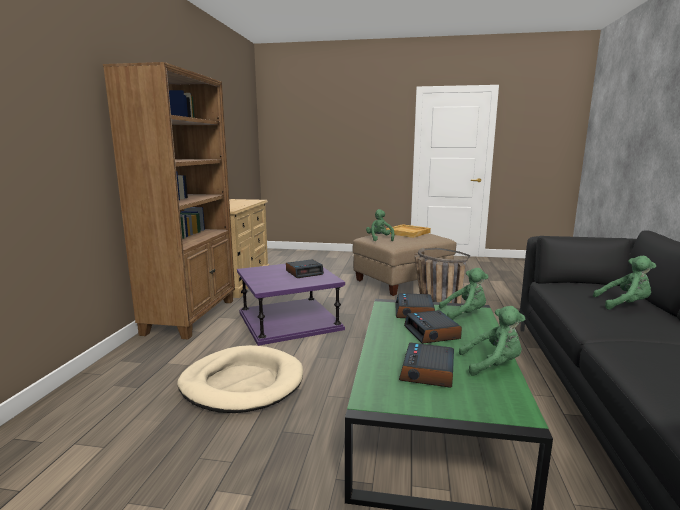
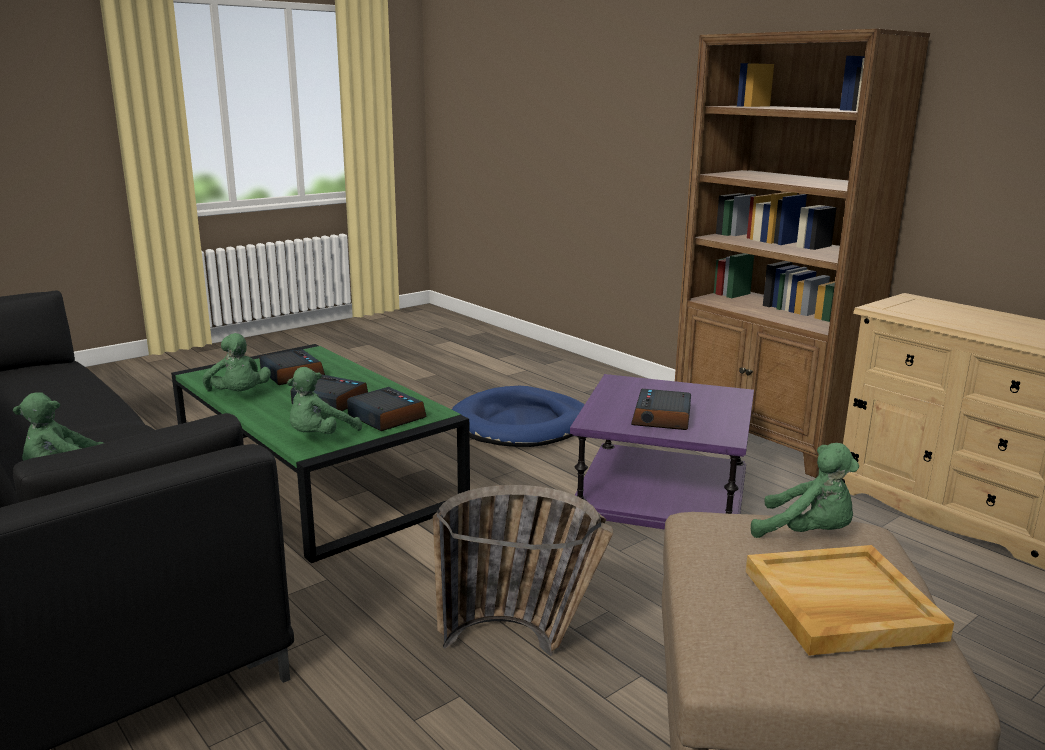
camera: 130 degrees right, 5 degrees up
beige dog bed [177,345,303,413] -> blue dog bed [452,386,585,447]
green plush toy [459,306,525,376] -> green plush toy turned 75 degrees counterclockwise [202,333,271,391]

